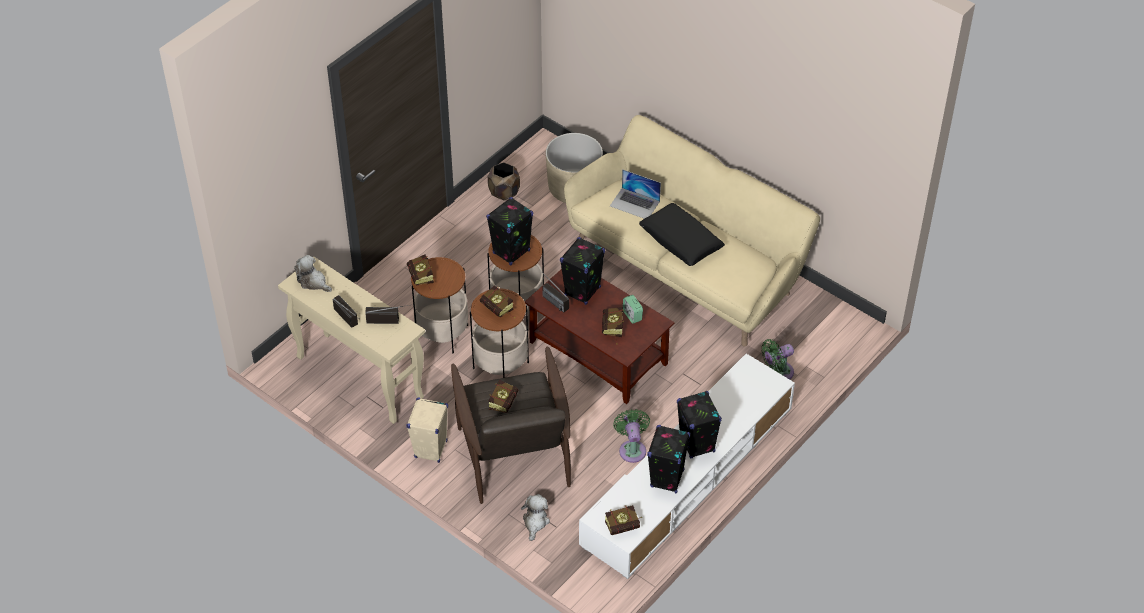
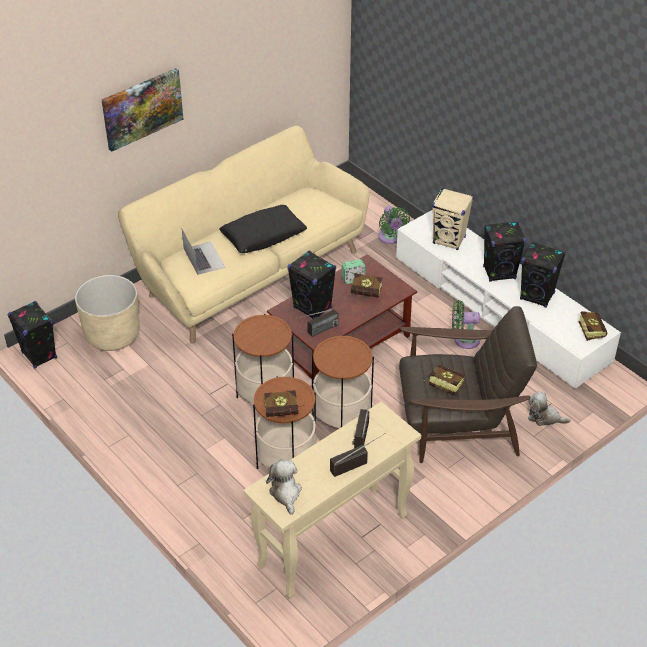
camera: 80 degrees left, 5 degrees down
plush toy [294,255,332,292] -> plush toy turned 120 degrees clockwise [266,460,302,515]
beige speaker [406,398,448,463] -> beige speaker moved to [432,188,473,250]
book [480,285,516,318] -> none
black speaker [486,197,533,265] -> black speaker moved to [7,301,57,368]
brown planter [488,162,520,201] -> none
laptop [610,169,661,219] -> laptop turned 60 degrees counterclockwise [182,229,225,275]
none -> picture [102,68,184,152]

